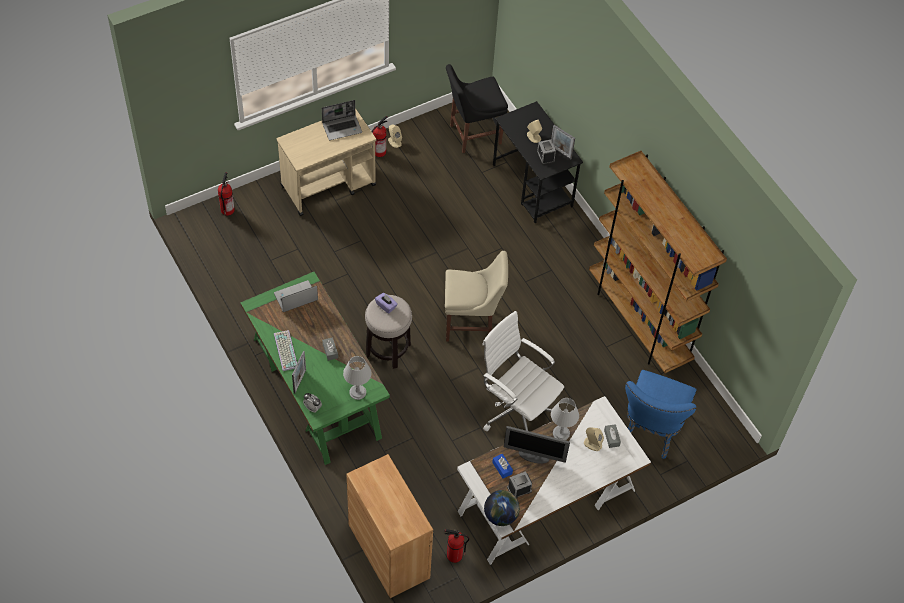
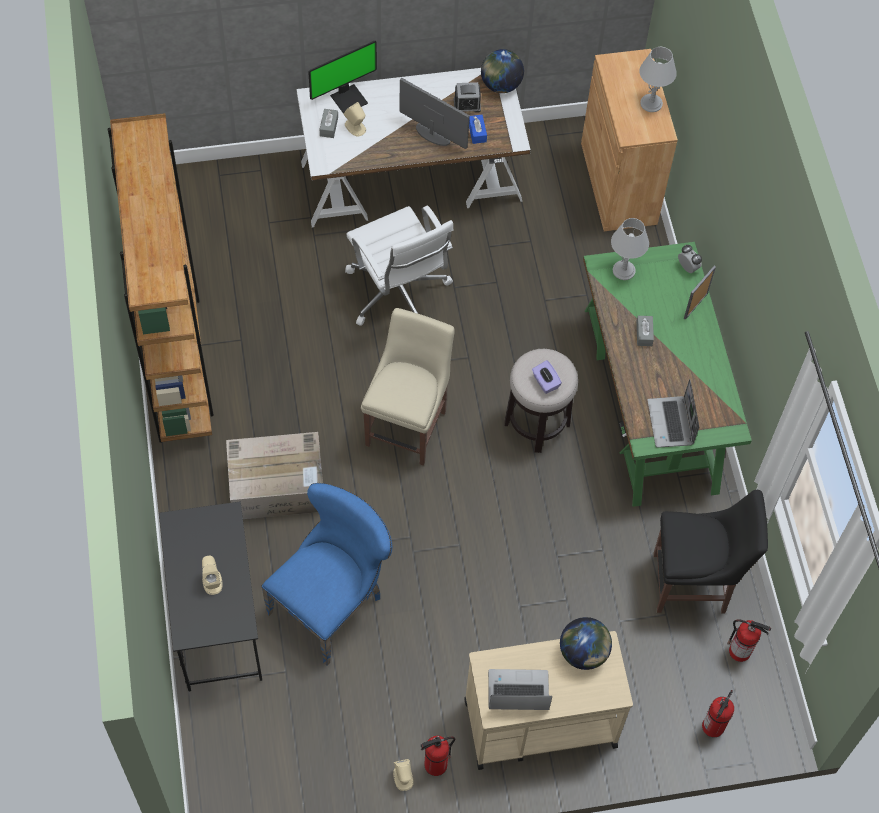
camera: 160 degrees left, 5 degrees up
laptop [274,280,318,312] -> laptop turned 90 degrees clockwise [648,379,699,448]
keyboard [274,330,297,371] -> none
fire extinguisher [444,529,469,563] -> fire extinguisher moved to [727,619,771,662]
beige chair [445,251,508,341] -> beige chair turned 90 degrees clockwise [361,308,455,466]
black chair [446,64,508,153] -> black chair moved to [653,490,768,613]
alarm clock [537,140,556,165] -> none
picture frame [551,125,575,159] -> none
grey table lamp [551,398,579,440] -> grey table lamp moved to [639,47,677,112]
blue chair [625,370,697,459] -> blue chair moved to [261,483,392,666]
none -> cardboard box [226,432,323,519]
none -> monitor [308,40,377,114]
none -> globe [560,617,612,670]

